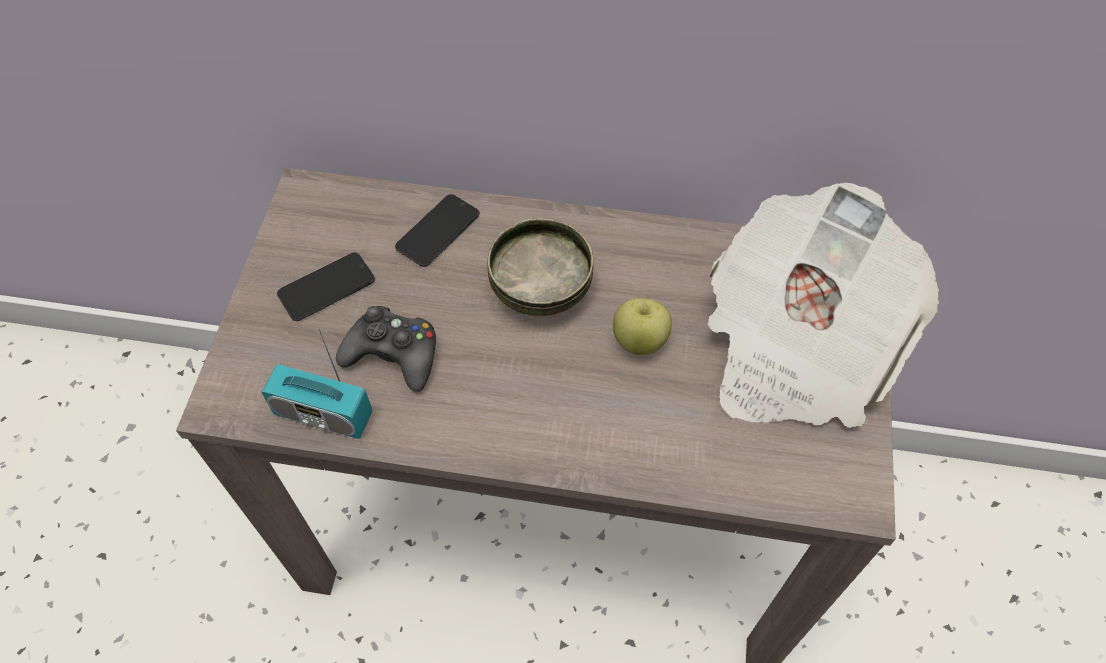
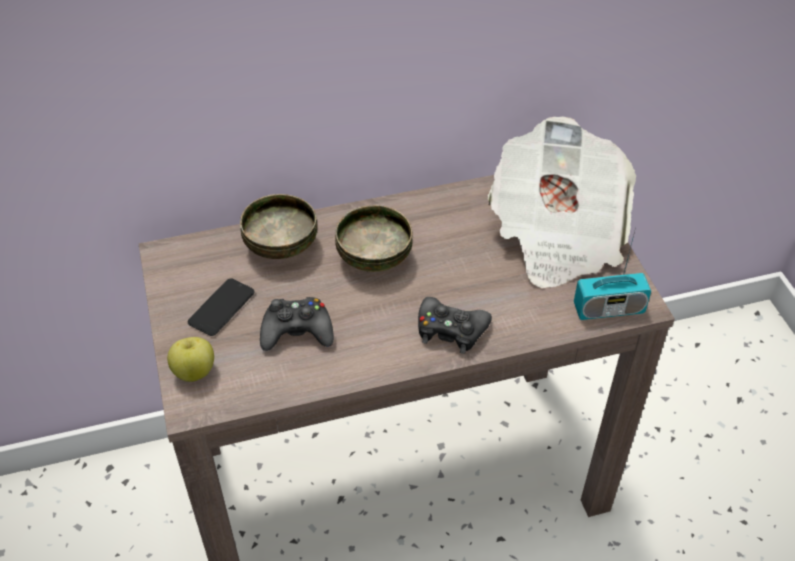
camera: 25 degrees left, 10 degrees down
radio [262,328,373,439] -> radio moved to [574,227,651,320]
phone [395,194,480,267] -> bowl [240,194,317,259]
apple [613,298,672,355] -> apple moved to [167,337,214,382]
none -> black game controller [418,297,492,354]

